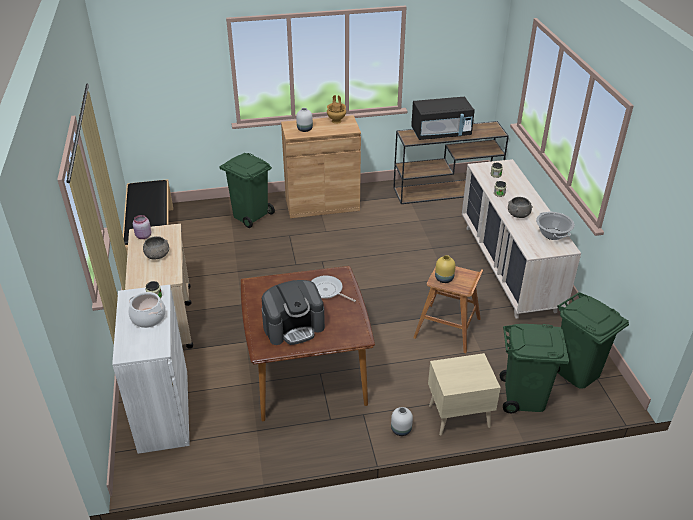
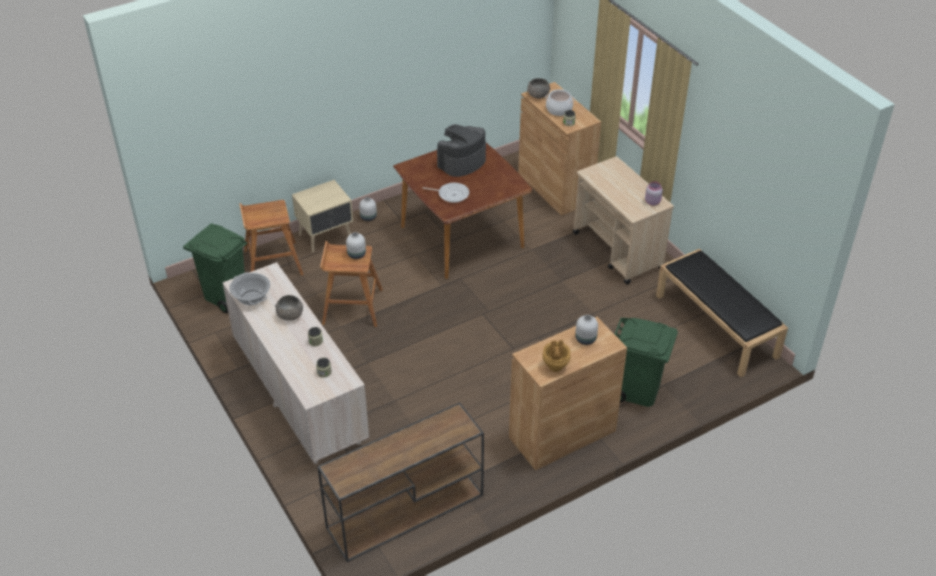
camera: 160 degrees right, 5 degrees up
white cabinet [112,285,190,454] -> brown cabinet [518,82,601,216]
grey bowl [143,236,169,260] -> grey bowl moved to [527,78,550,99]
black microwave [411,97,475,140] -> none
yellow vase [435,255,455,283] -> white vase [346,232,366,259]
green trash can [500,324,569,413] -> brown stool [239,200,303,275]

